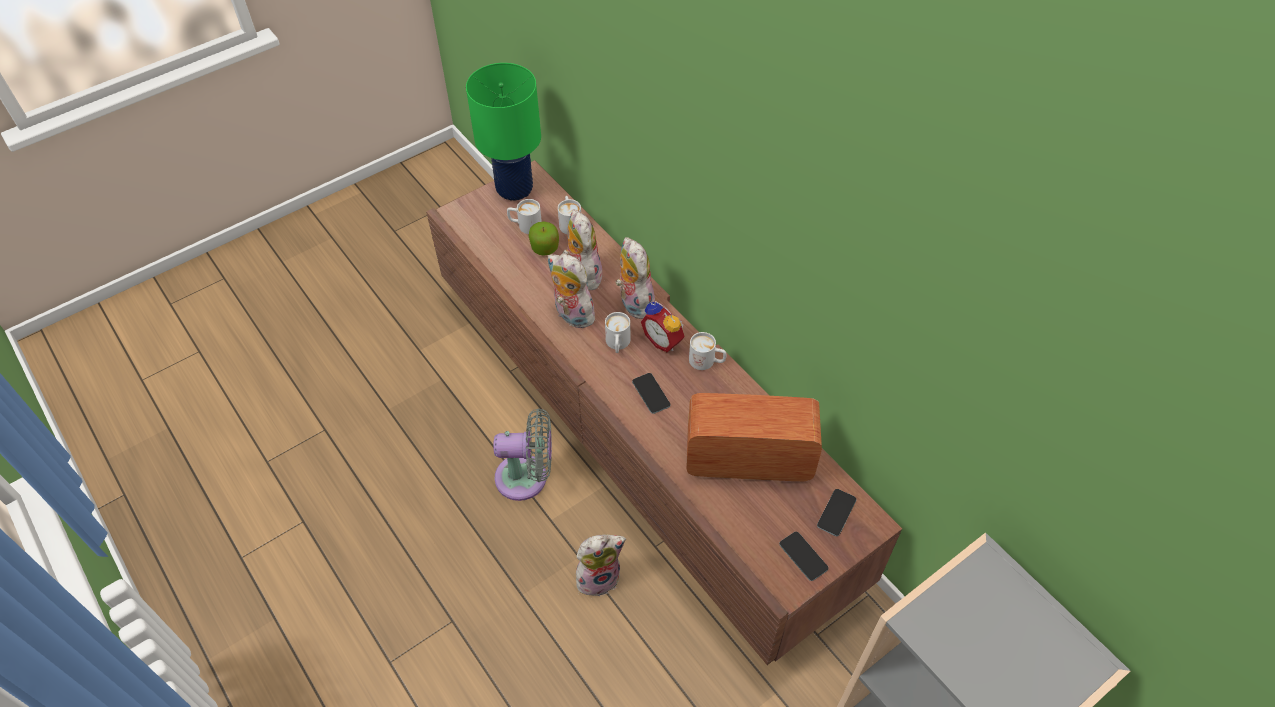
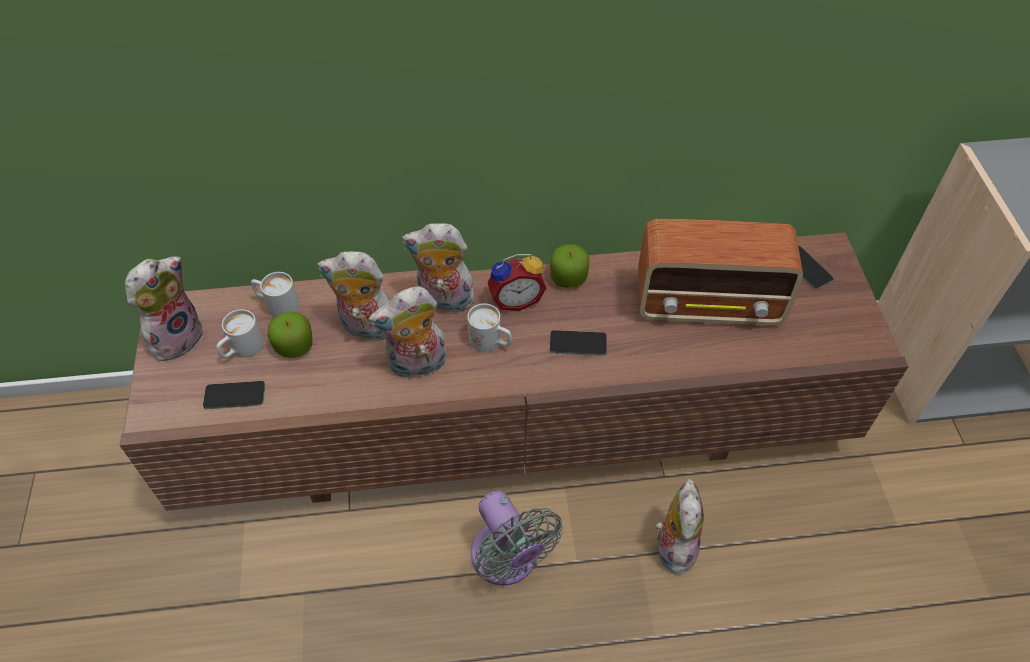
camera: 60 degrees left, 0 degrees up
green table lamp [466,63,541,201] -> plush toy [125,257,203,362]
grey fan [494,409,552,501] -> grey fan turned 120 degrees clockwise [470,491,563,586]
radio [686,393,822,481] -> radio turned 120 degrees counterclockwise [638,219,803,325]
white mug [689,332,727,370] -> apple [550,244,590,288]
phone [779,532,828,581] -> phone moved to [203,381,265,409]

